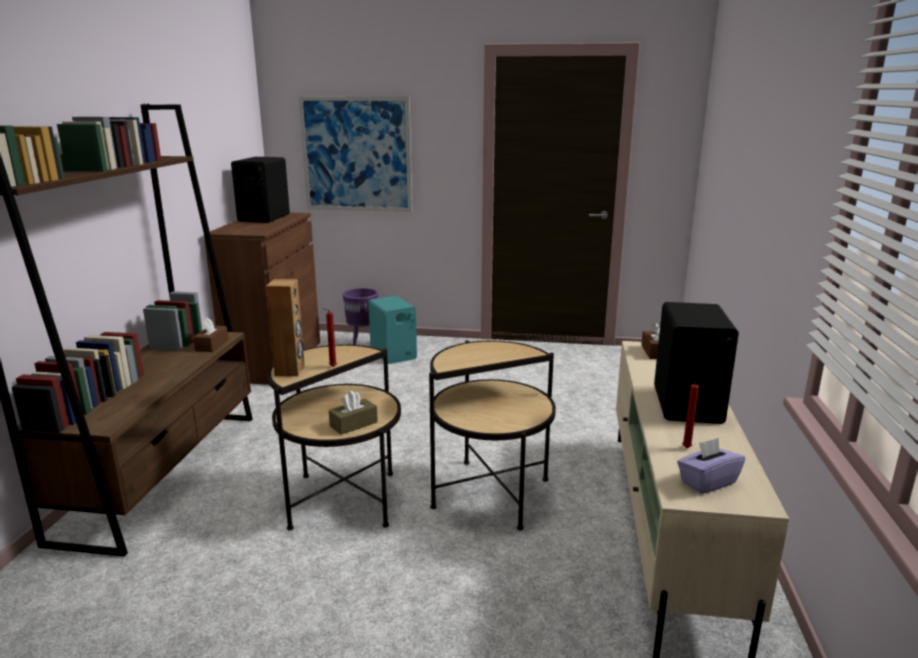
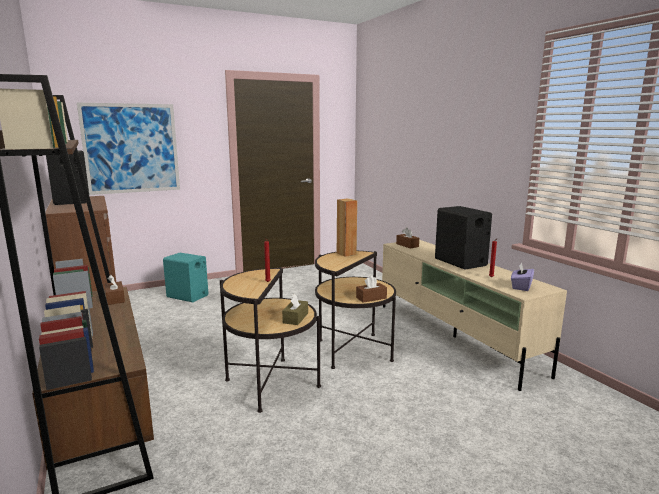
camera: 35 degrees left, 5 degrees down
brown speaker [266,279,305,376] -> brown speaker moved to [337,198,357,257]
purple planter [343,288,378,345] -> none
none -> brown tissue box [356,276,387,302]

